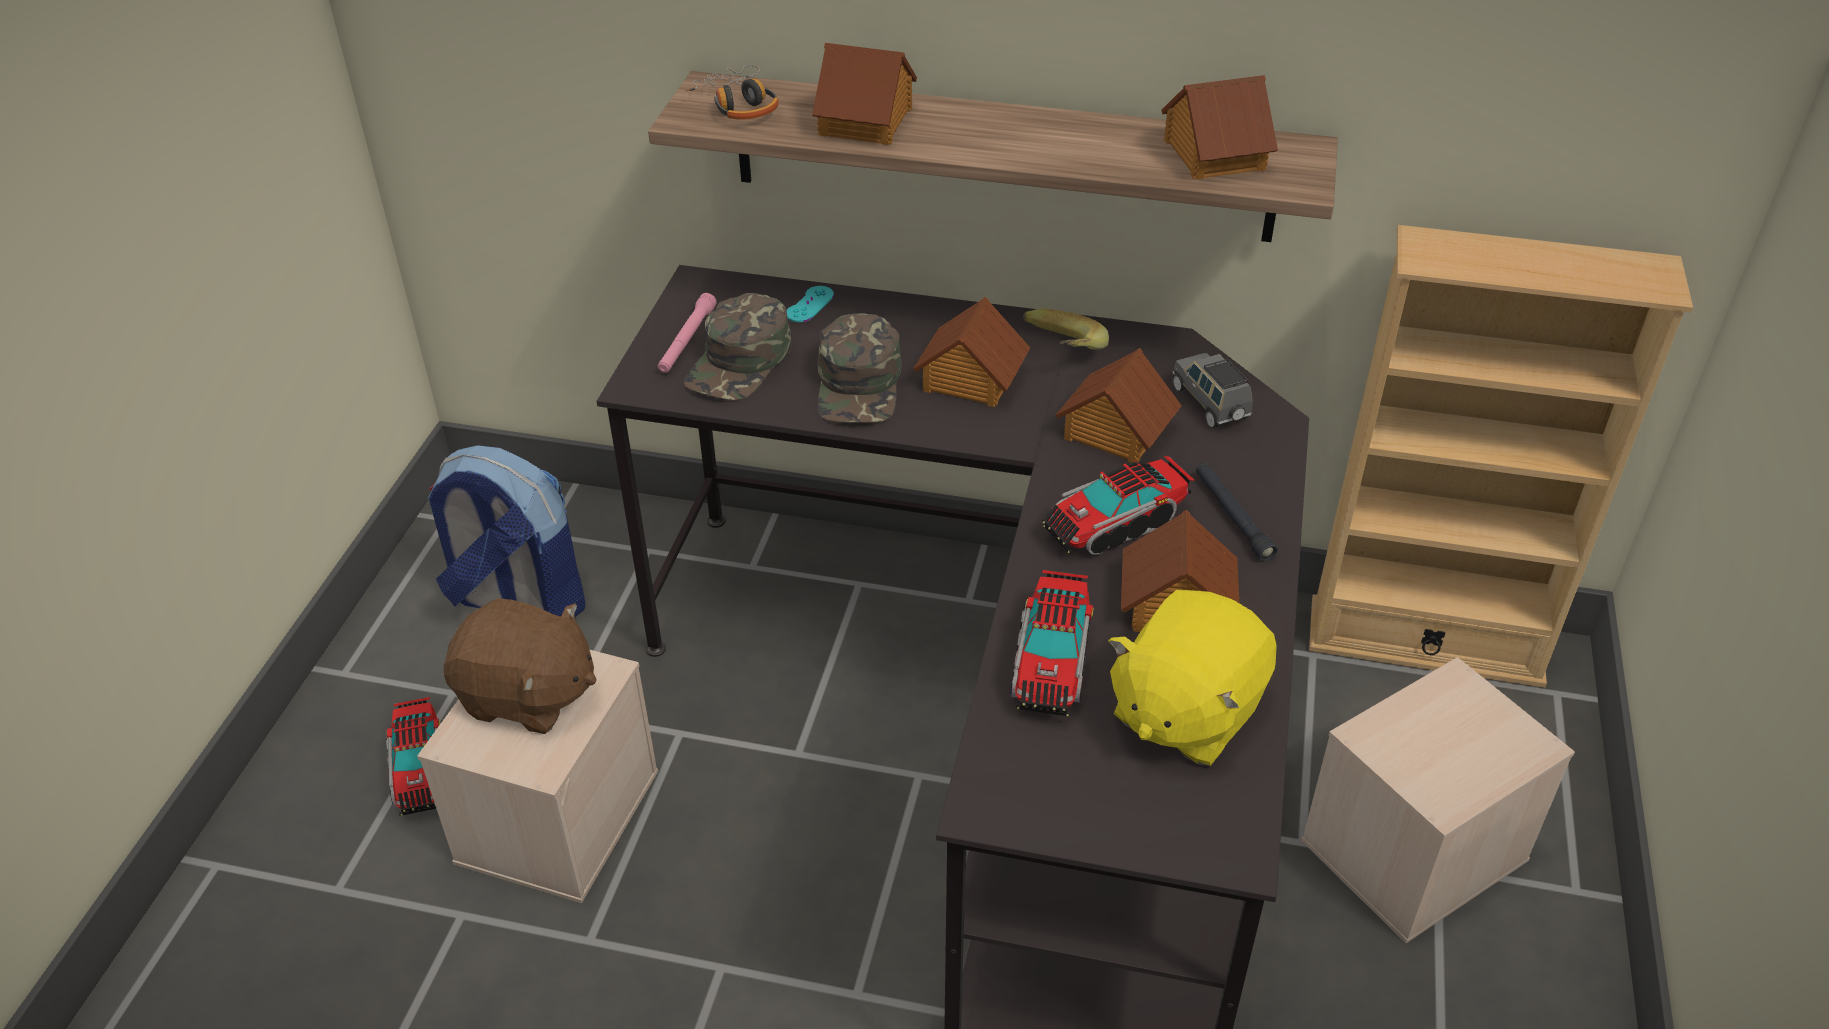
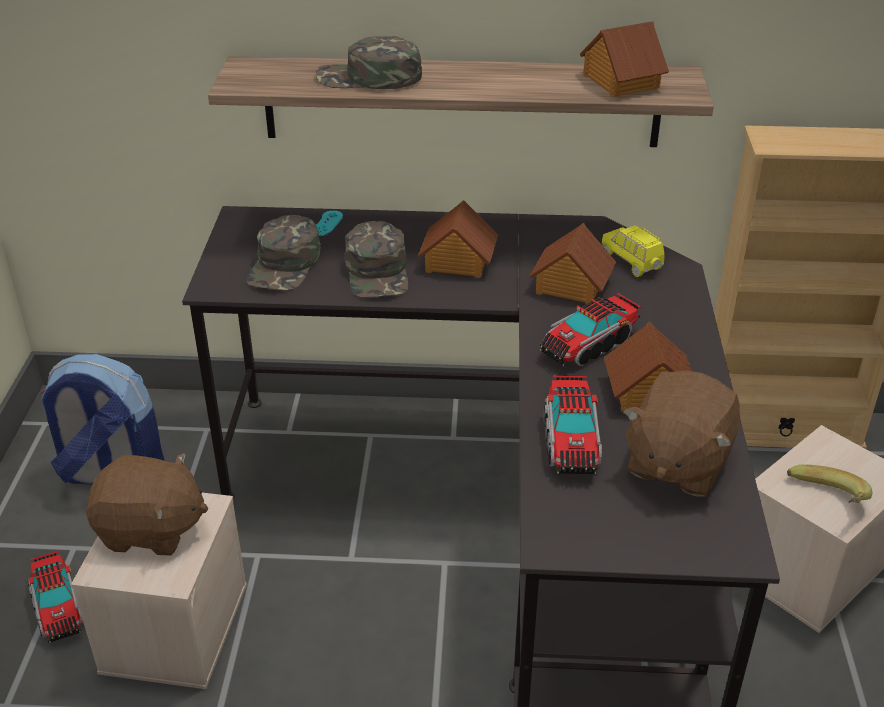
camera: 10 degrees left, 5 degrees down
pink flashlight [658,293,717,373] -> none
headphones [685,65,779,120] -> none
toy house [812,43,917,145] -> green cap [316,36,422,89]
banana [1023,309,1109,350] -> banana moved to [787,464,872,503]
yellow plush toy [1108,590,1277,766] -> brown plush toy [623,371,740,497]
grey toy car [1173,353,1253,428] -> yellow toy car [601,225,665,277]
black flashlight [1196,463,1278,562] -> none

